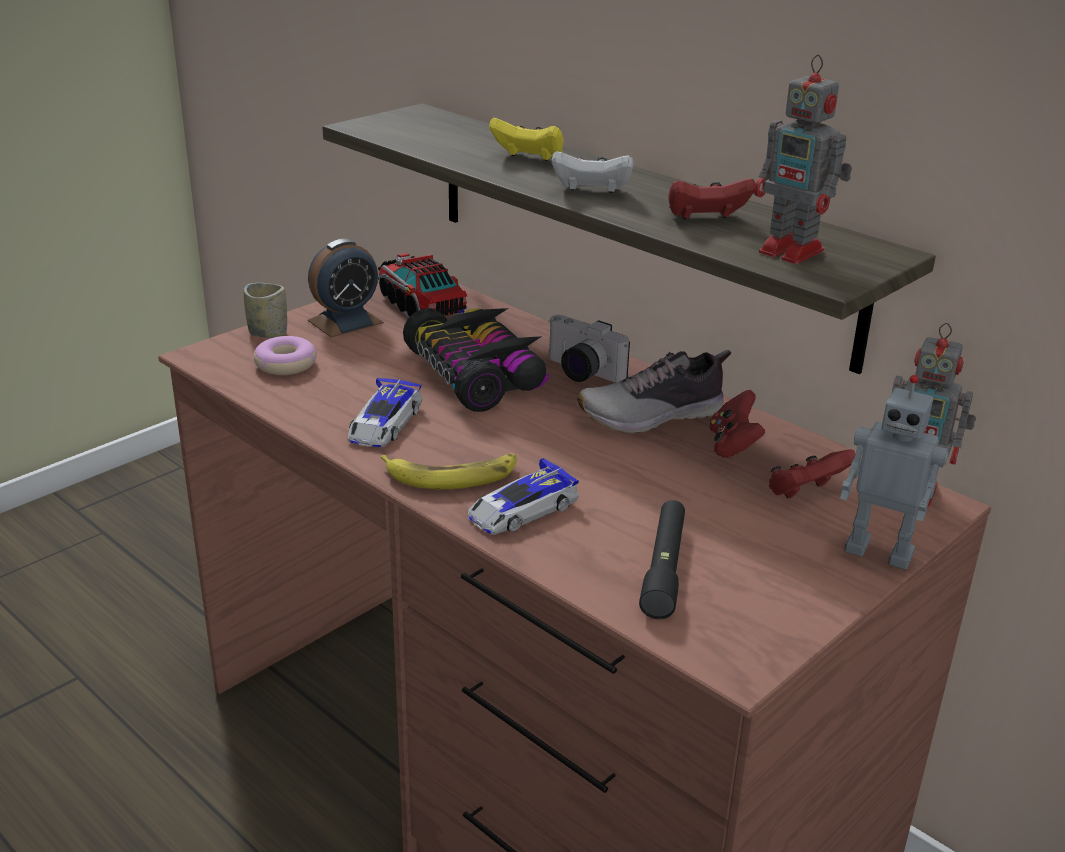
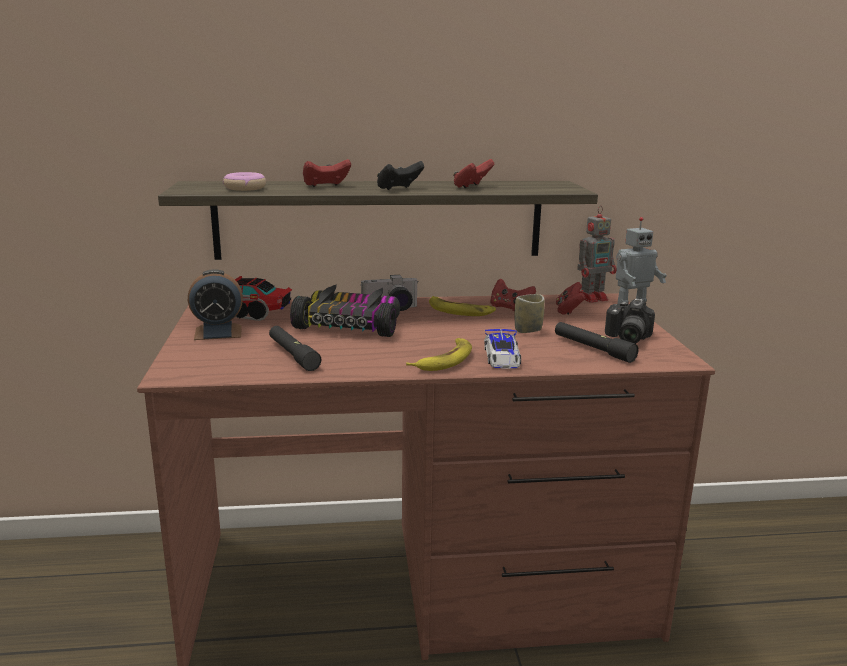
camera: 50 degrees left, 10 degrees down
cup [244,283,287,338] -> cup moved to [515,294,545,333]
donut [254,336,317,375] -> donut moved to [223,172,266,191]
alarm clock [308,239,384,337] -> alarm clock turned 75 degrees clockwise [188,269,243,340]
toy car [348,378,423,447] -> none
yellow game controller [489,118,564,161] -> red game controller [303,159,351,187]
white game controller [552,151,634,193] -> black game controller [377,161,424,190]
shoe [577,350,731,434] -> banana [429,296,496,316]
toy robot [754,55,852,264] -> none
none -> black flashlight [269,326,321,371]
none -> camera [605,299,655,344]

